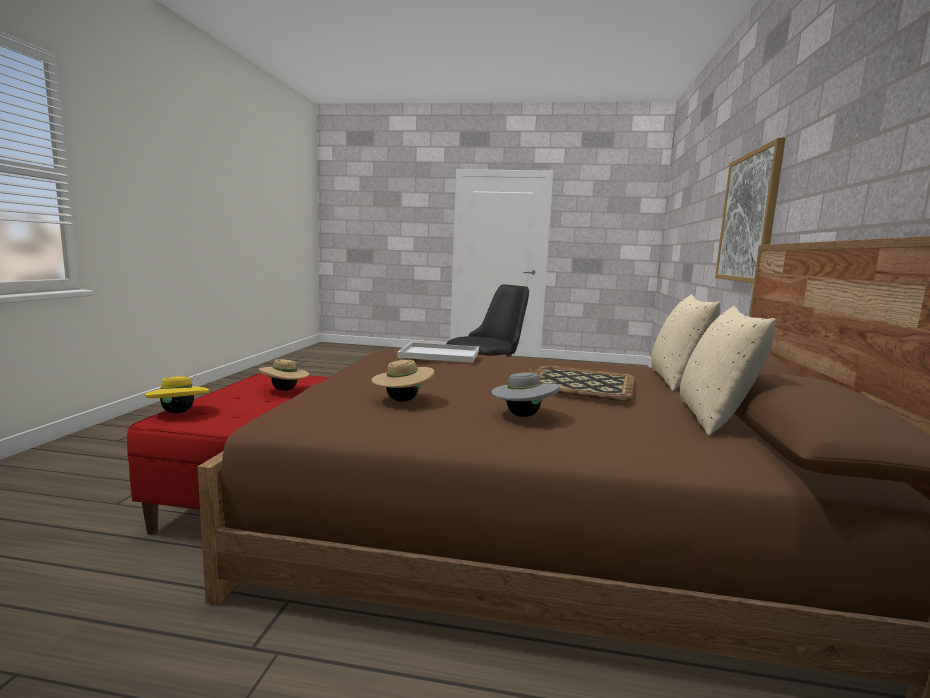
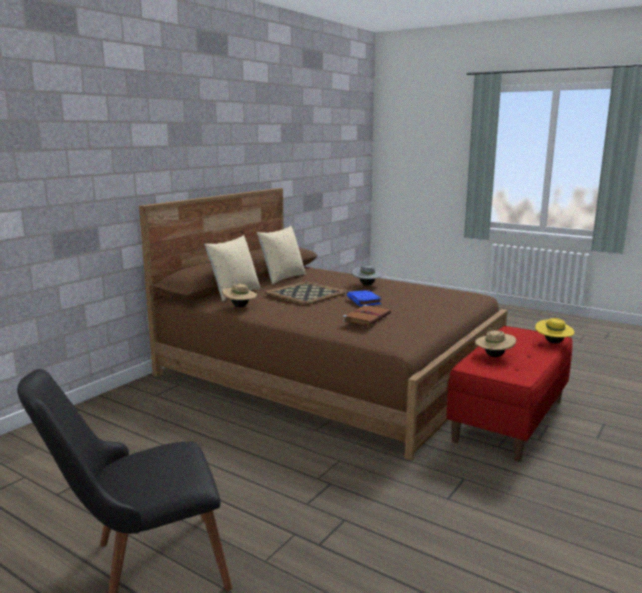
camera: 155 degrees left, 5 degrees up
beige hat [371,357,434,402] -> beige hat moved to [222,284,257,307]
white tray [397,342,479,363] -> brown book [343,305,391,326]
picture [715,138,786,283] -> none
none -> blue book [347,290,382,306]

